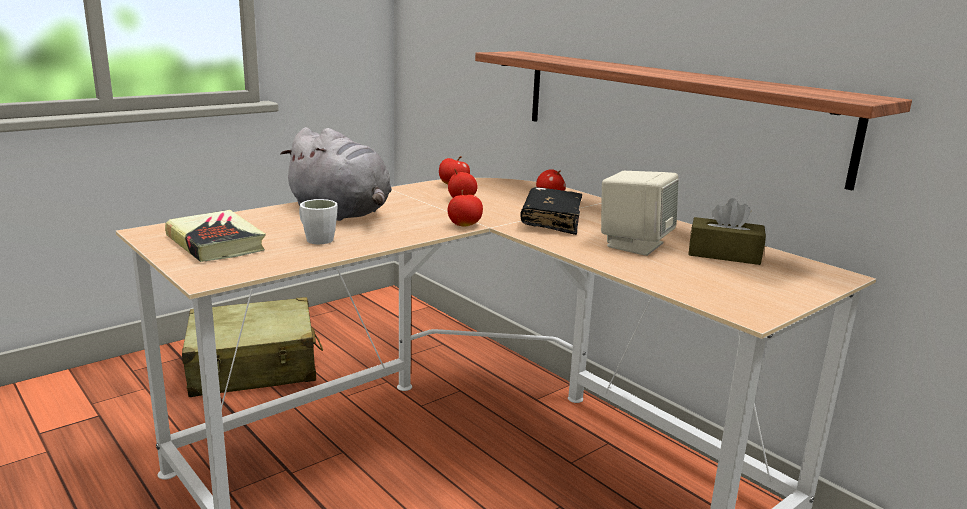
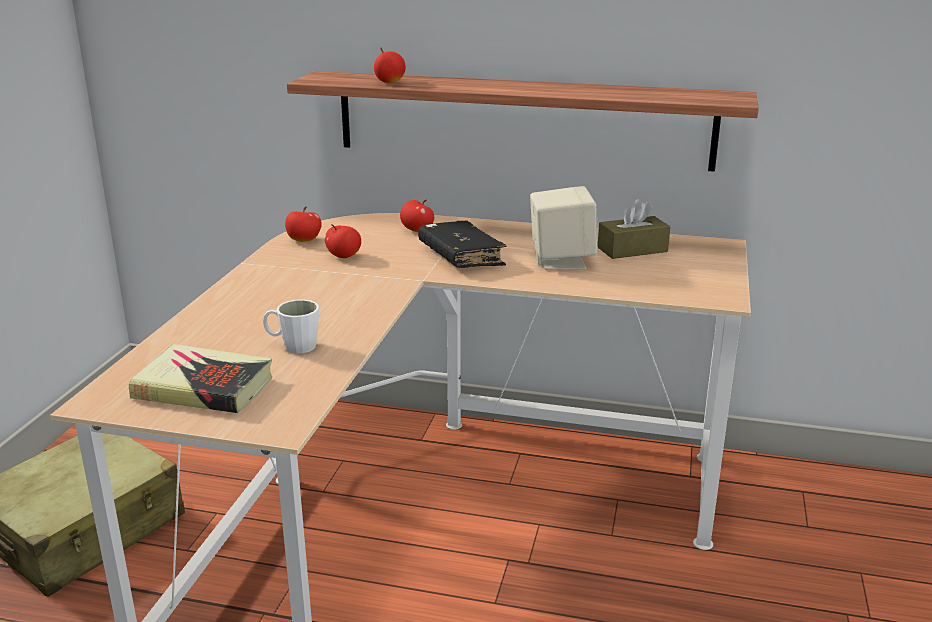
camera: 35 degrees left, 5 degrees up
grey plush toy [280,127,392,221] -> none
apple [448,190,483,226] -> apple moved to [374,48,406,83]

